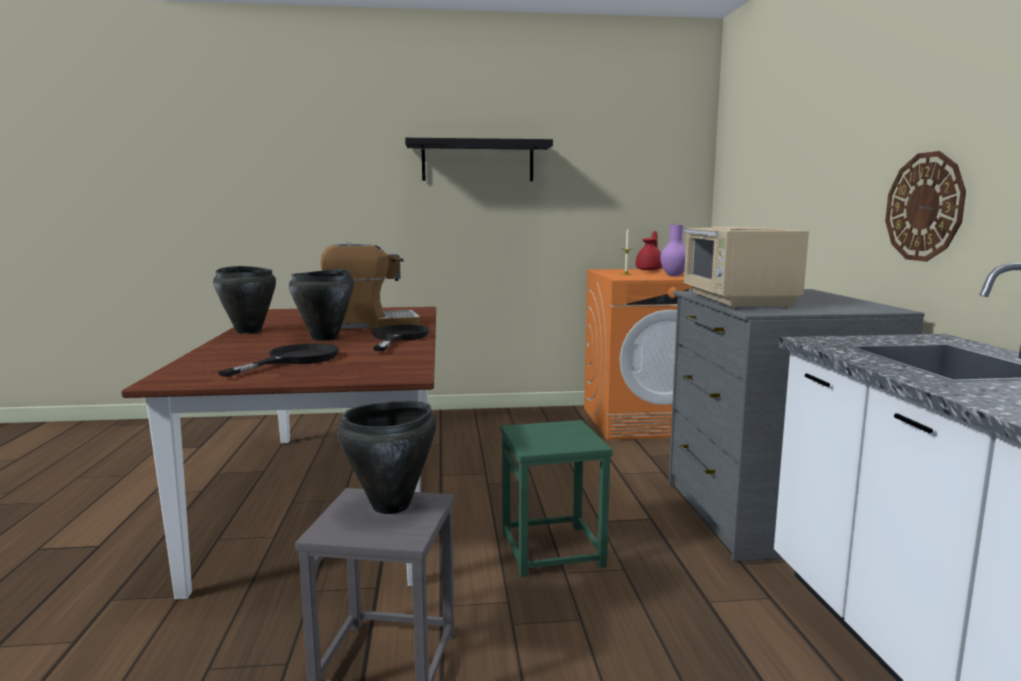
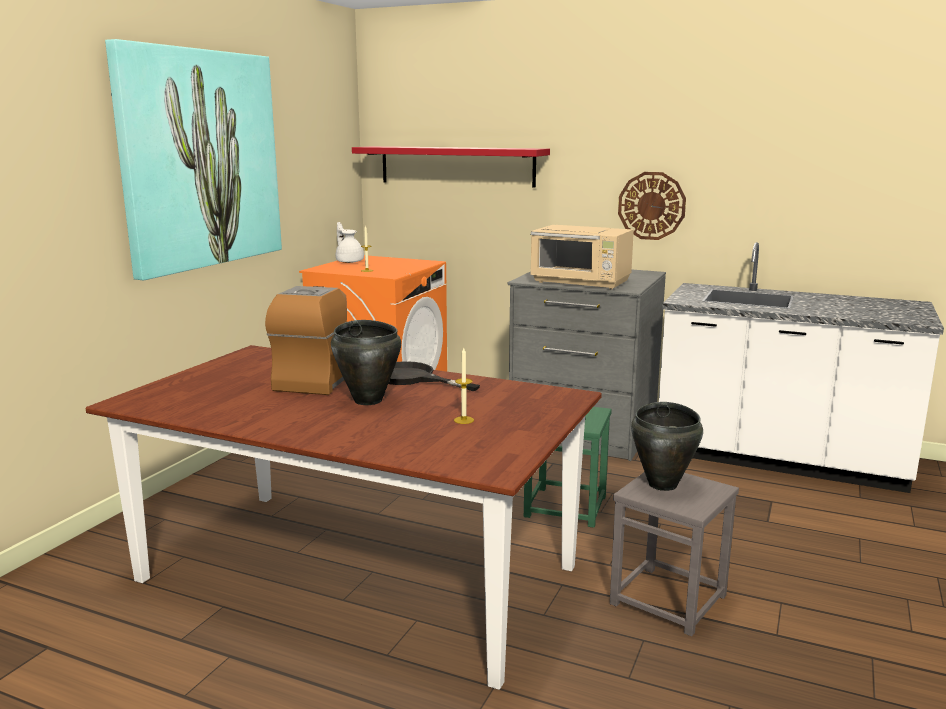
camera: 60 degrees left, 5 degrees up
black cooking pot [213,266,276,334] -> none
black frying pan [218,343,339,377] -> candle [454,348,474,424]
black shelf [405,138,553,181] -> picture [105,39,282,280]
red teapot [636,231,662,270] -> white teapot [336,222,364,263]
purple vase [660,225,686,276] -> none
none -> red shelf [352,146,550,188]

